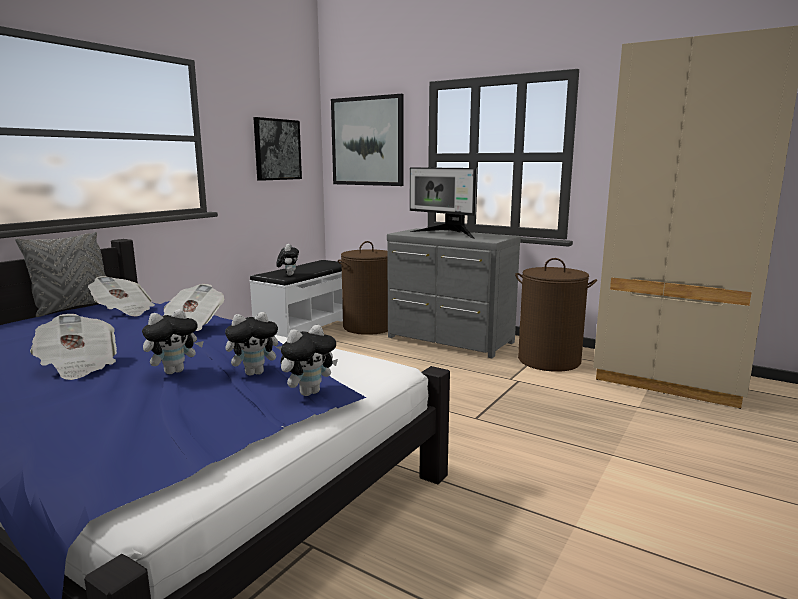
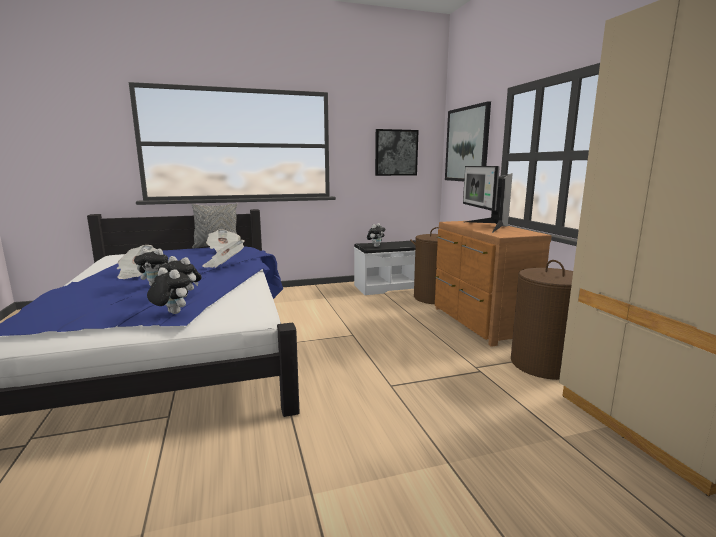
camera: 40 degrees right, 0 degrees up
plush toy [280,325,338,396] -> plush toy turned 150 degrees counterclockwise [147,268,191,314]
grey dresser [387,228,521,358] -> brown dresser [435,221,552,347]

